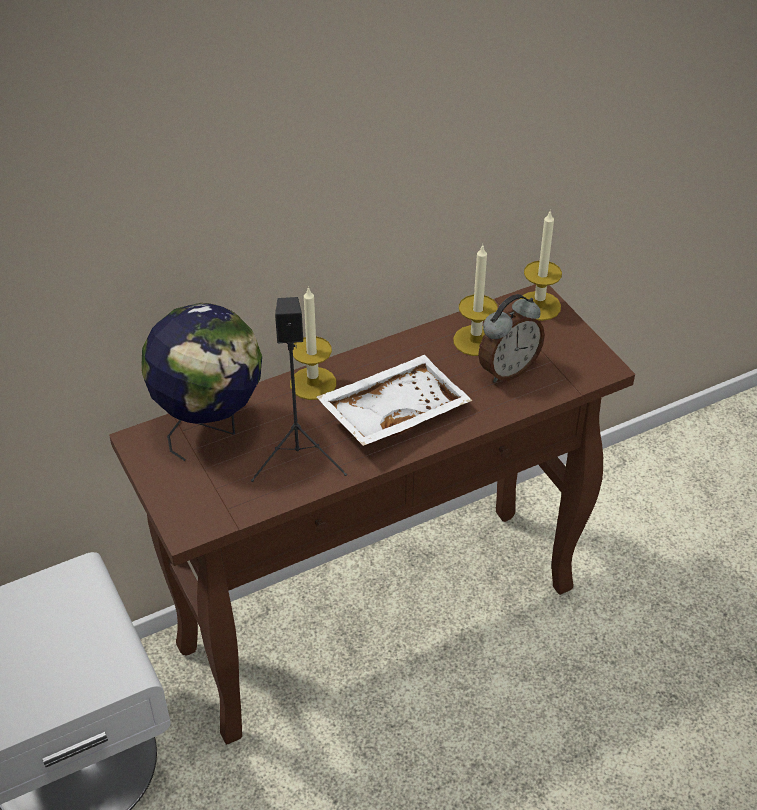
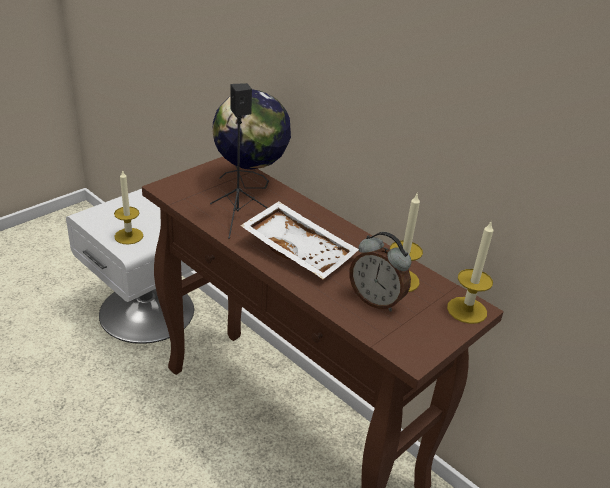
camera: 70 degrees right, 10 degrees down
candle [290,286,336,400] -> candle moved to [114,169,143,245]

